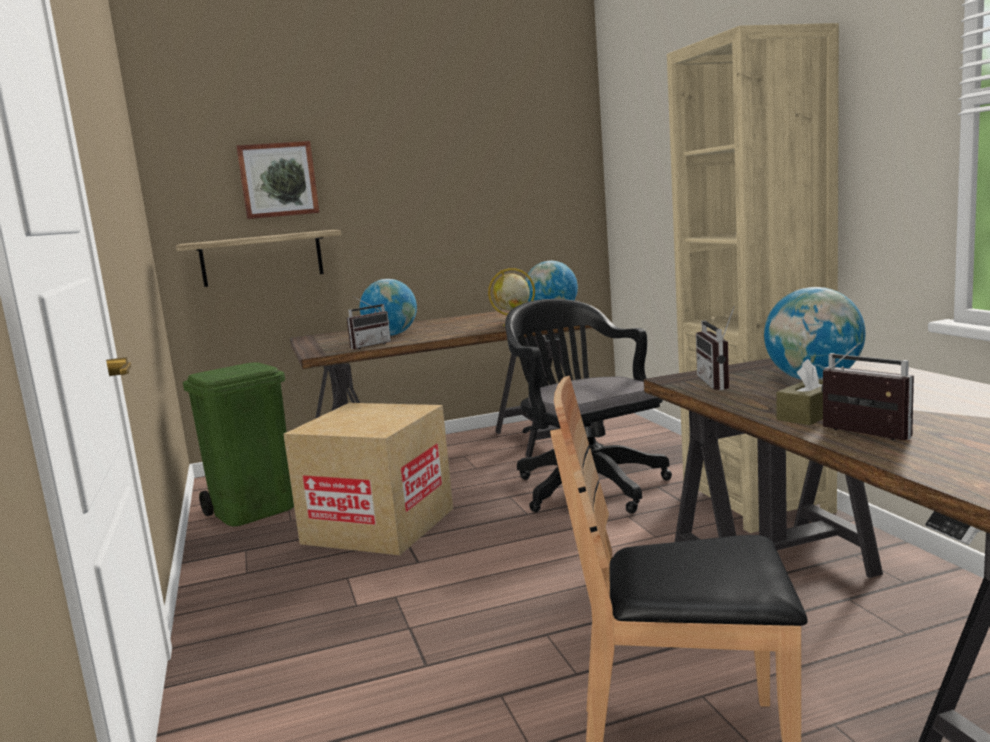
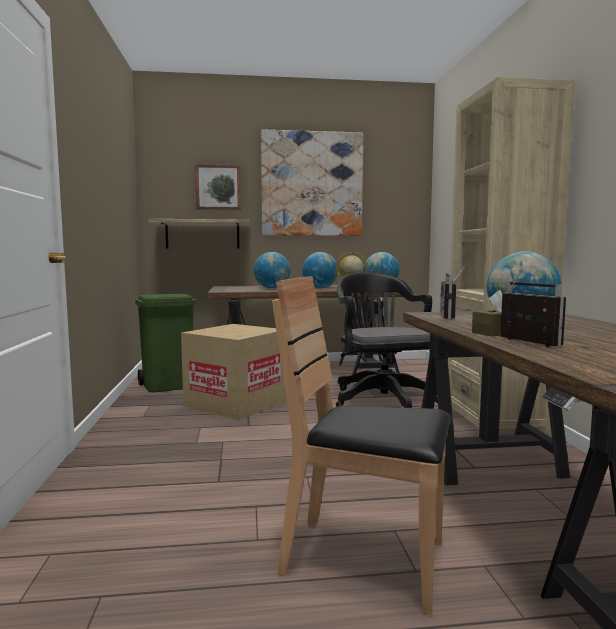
camera: 10 degrees right, 5 degrees down
radio [347,296,391,349] -> none
none -> picture [261,130,363,236]
none -> globe [302,252,338,288]

